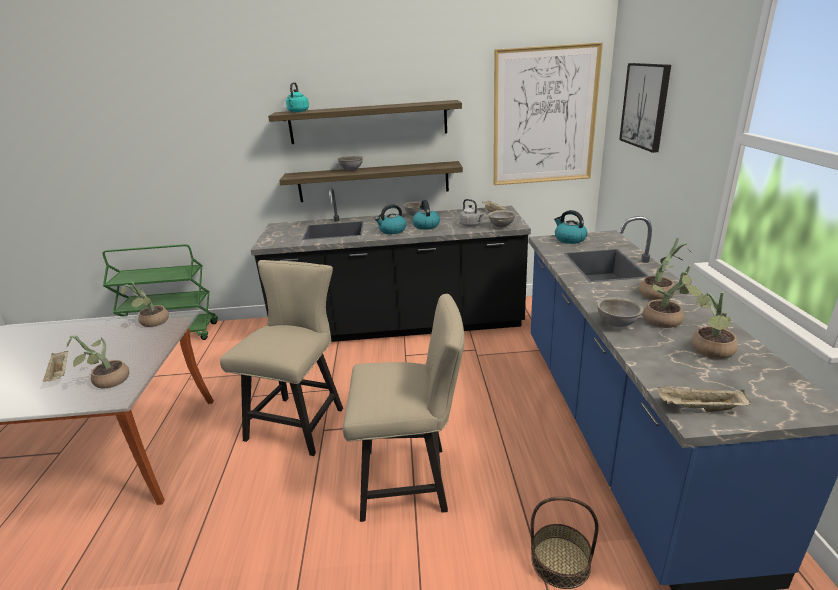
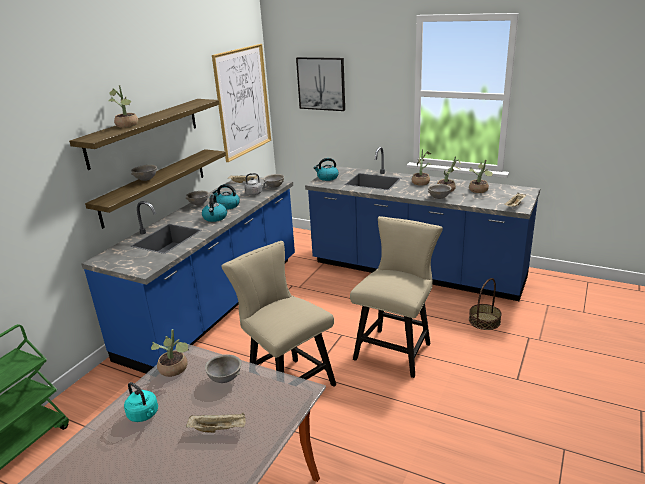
camera: 60 degrees left, 0 degrees up
potted plant [67,335,129,388] -> potted plant moved to [108,85,138,128]
black counter [251,188,531,342] -> blue counter [81,175,295,374]
turquoise kettle [286,82,309,112] -> turquoise kettle moved to [124,382,158,422]
none -> grey bowl [205,354,241,383]

